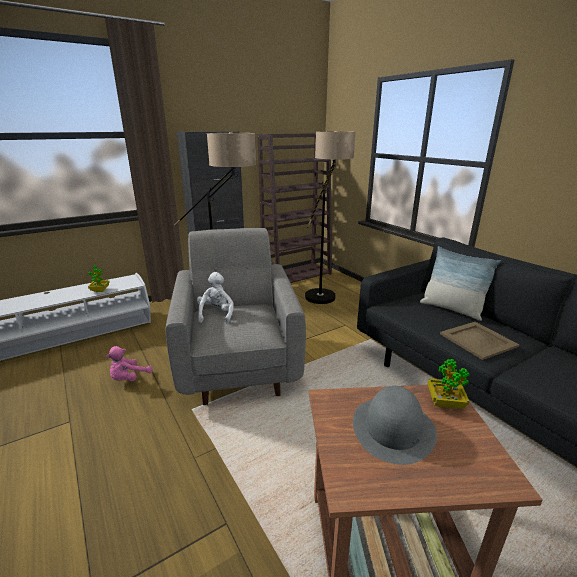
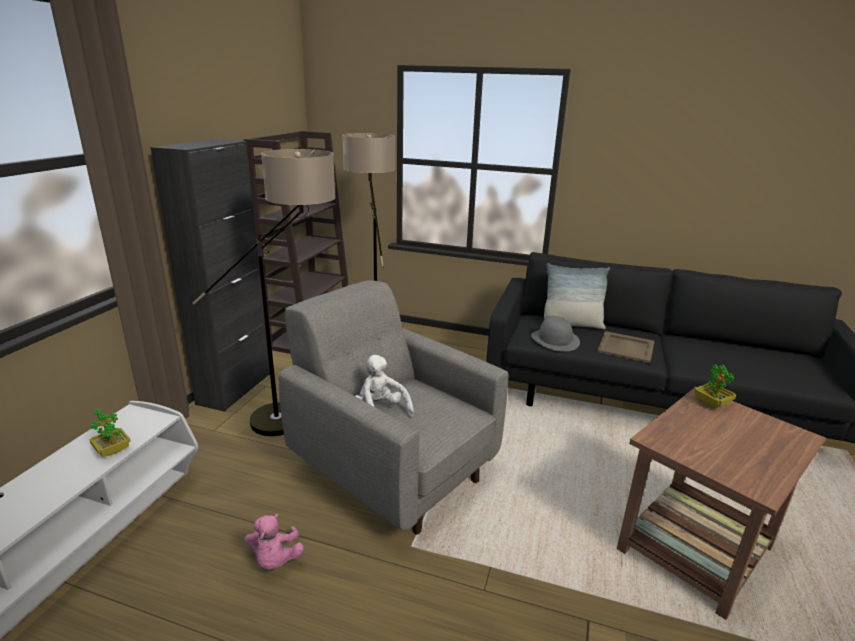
camera: 40 degrees left, 0 degrees up
grey hat [353,386,437,465] -> grey hat moved to [531,316,580,351]

